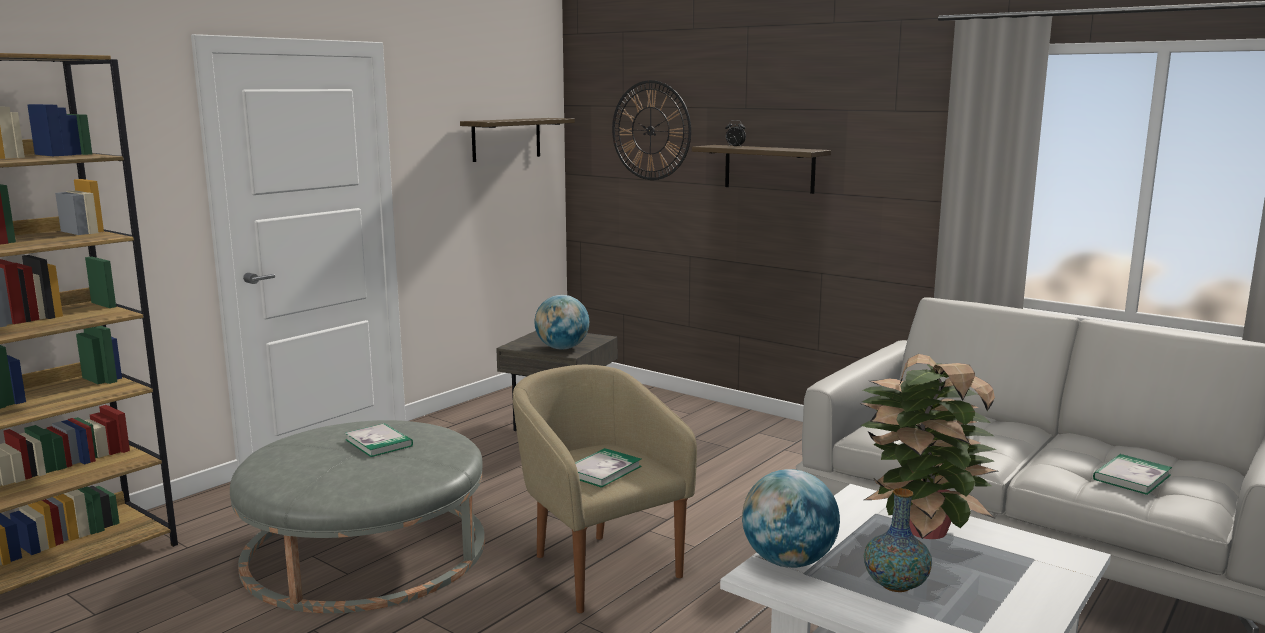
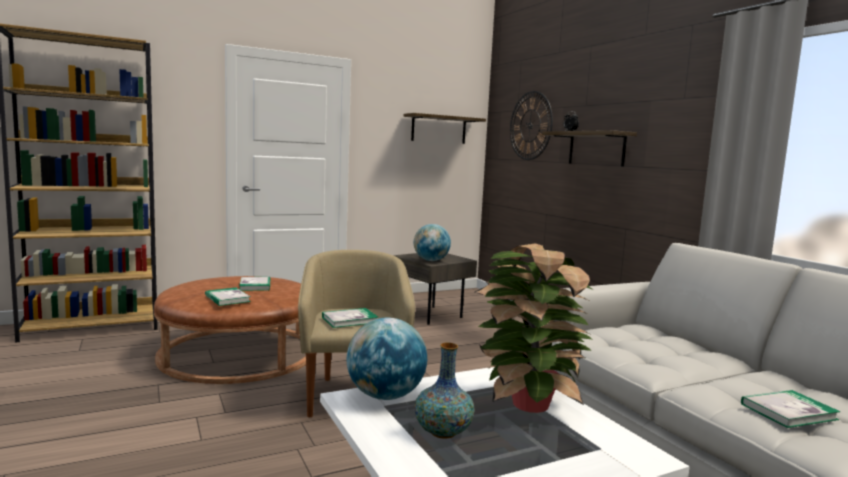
camera: 25 degrees right, 5 degrees down
grey ottoman [230,420,485,613] -> brown ottoman [154,276,306,384]
none -> book [205,287,251,306]

